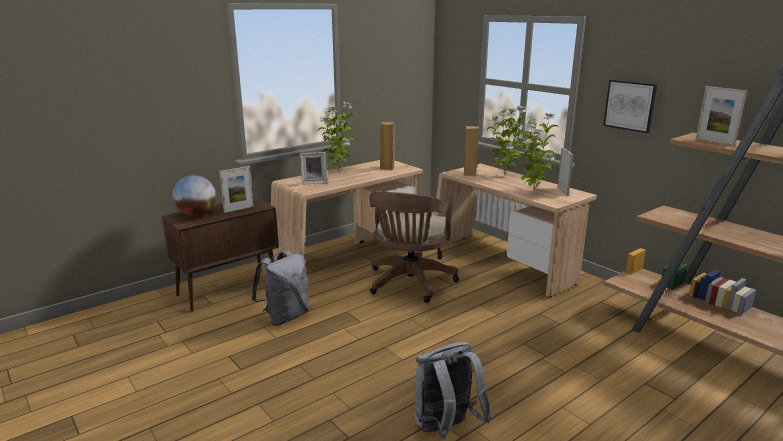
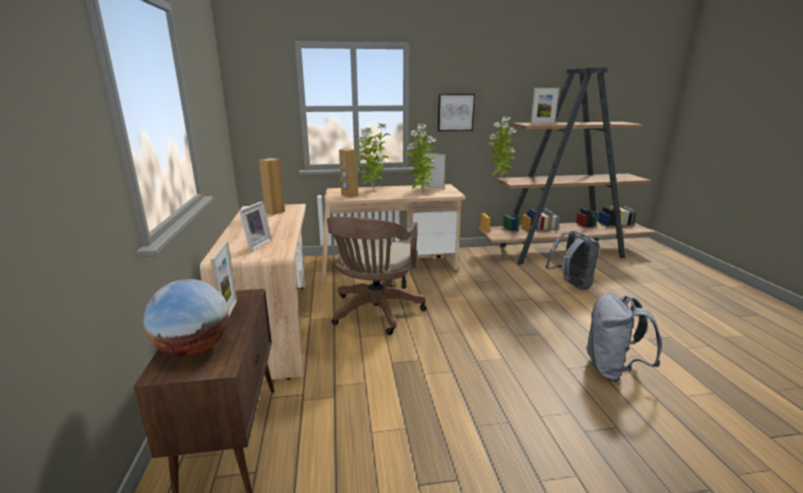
camera: 60 degrees left, 0 degrees up
grey backpack [251,251,309,326] -> grey backpack moved to [545,231,600,290]
potted plant [318,102,356,173] -> potted plant moved to [488,116,518,178]
brown office chair [369,191,459,303] -> brown office chair turned 60 degrees clockwise [327,216,426,335]

